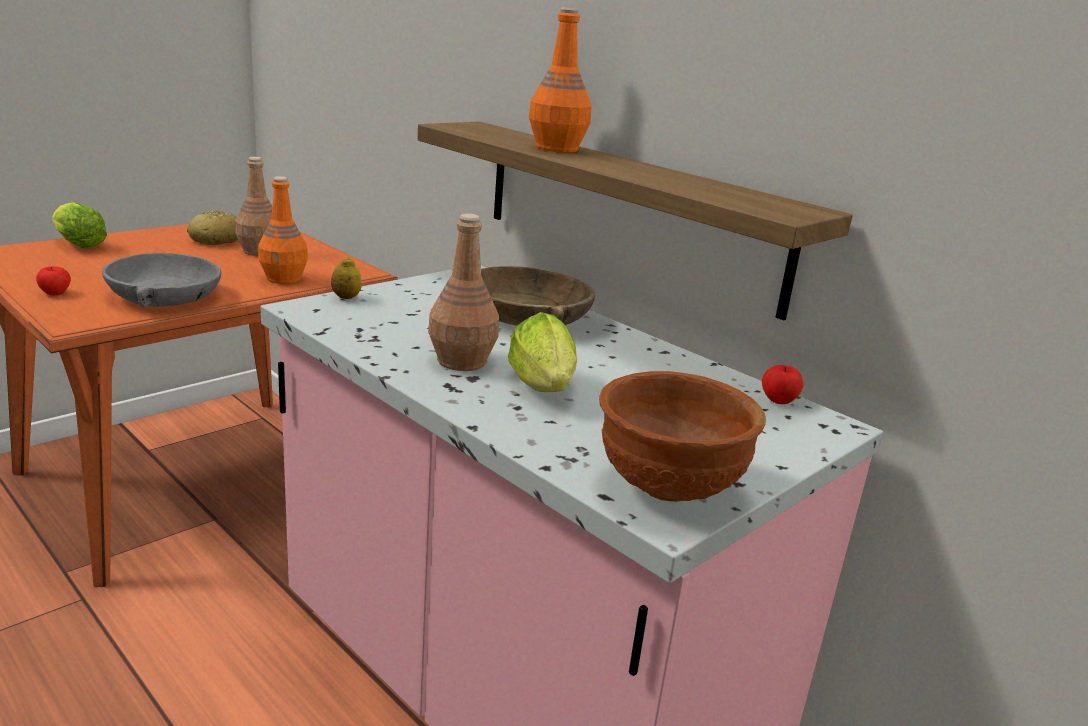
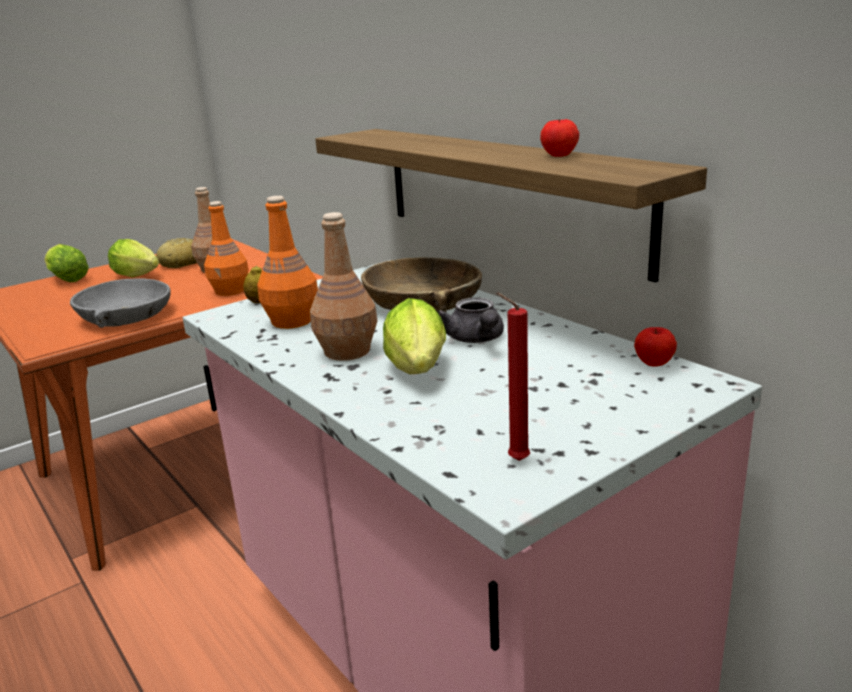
camera: 10 degrees right, 0 degrees up
apple [36,266,71,295] -> apple moved to [540,119,579,157]
orange bottle [529,7,592,153] -> orange bottle moved to [257,196,318,329]
brown bowl [599,371,766,502] -> red candle [496,293,530,461]
none -> lettuce [108,239,159,277]
none -> grey teapot [437,298,504,343]

